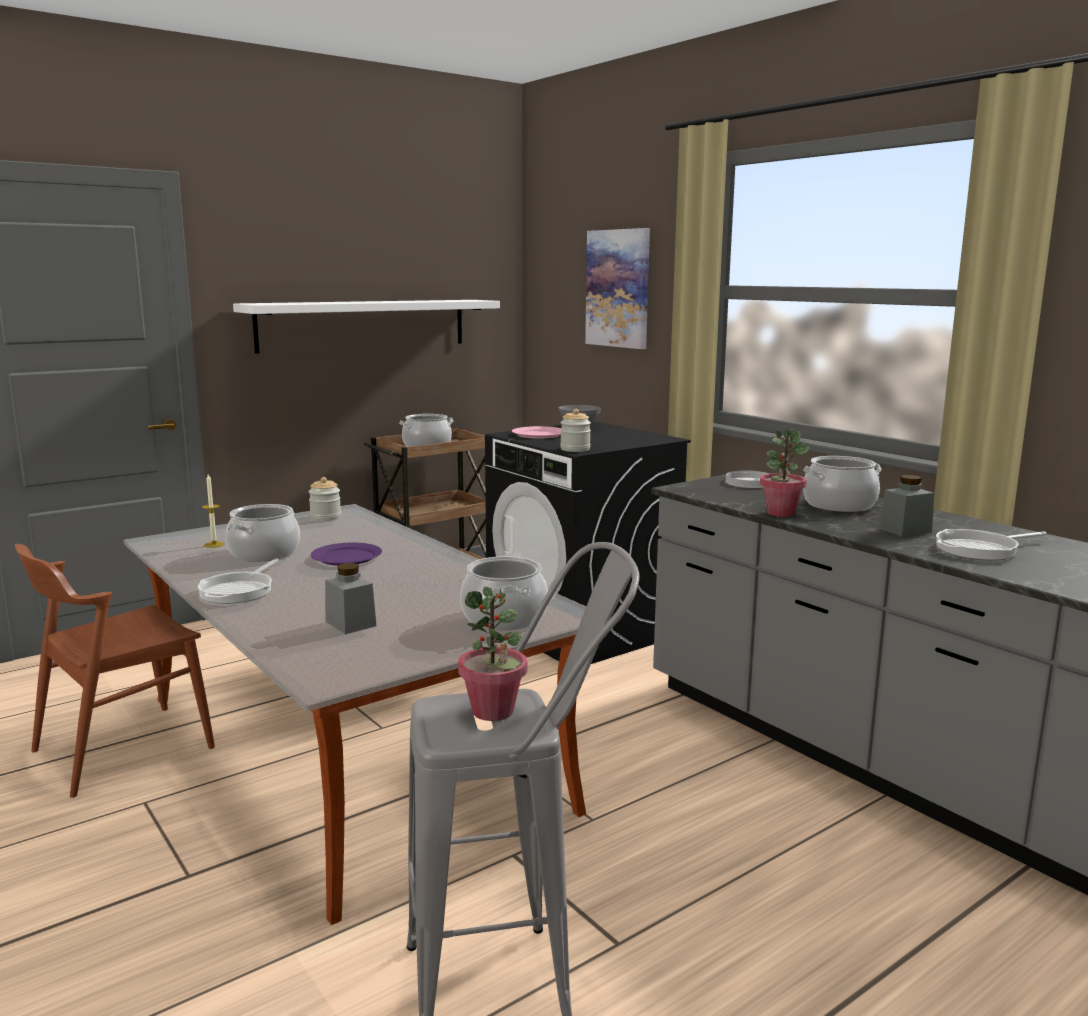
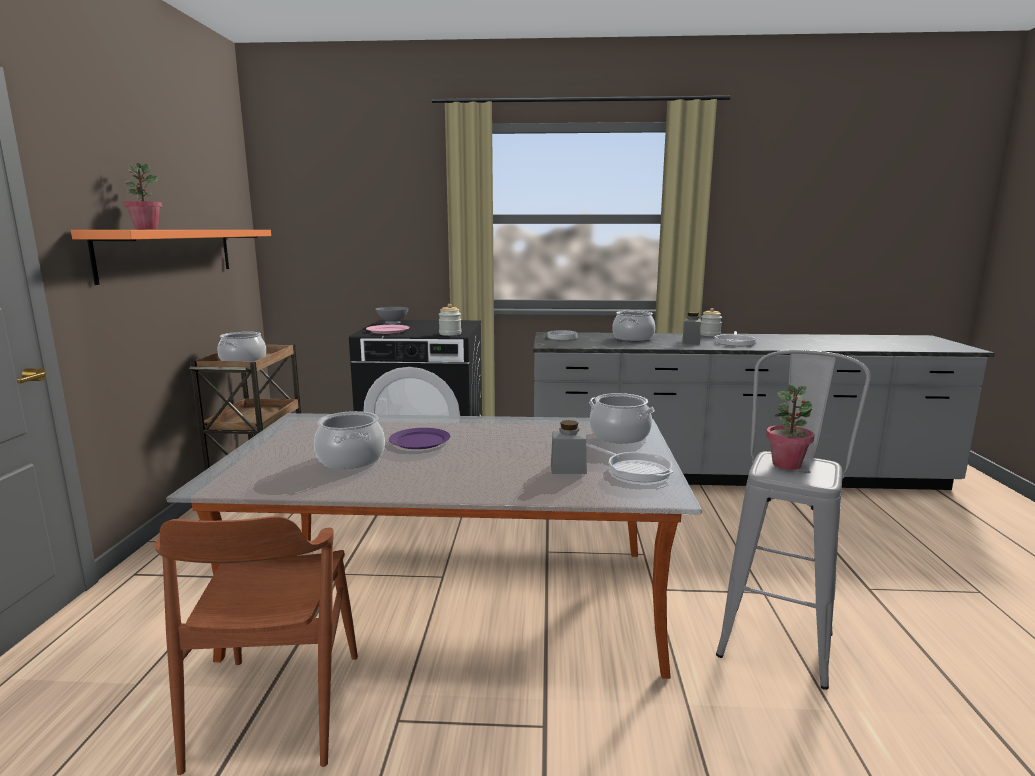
camera: 50 degrees left, 0 degrees up
frying pan [198,559,279,604] -> frying pan moved to [586,443,673,482]
candle [202,474,225,548] -> none
white shelf [233,300,500,353] -> orange shelf [71,230,271,285]
jar [309,477,341,521] -> jar moved to [700,308,722,336]
picture [585,228,650,349] -> none
potted plant [760,429,810,517] -> potted plant moved to [123,163,162,229]

